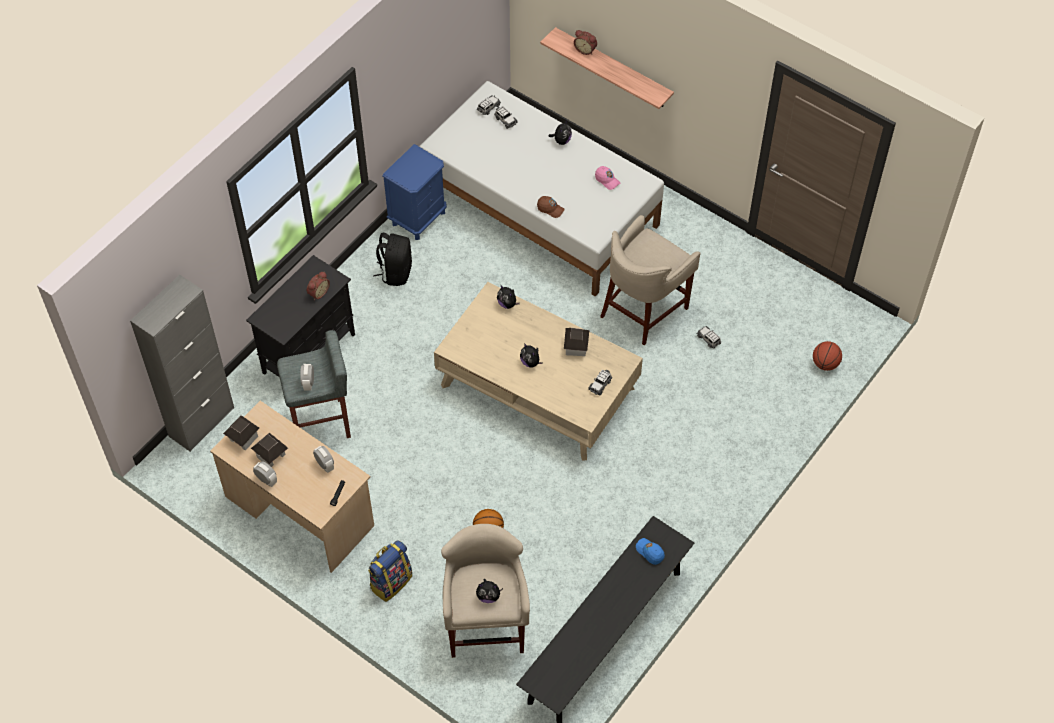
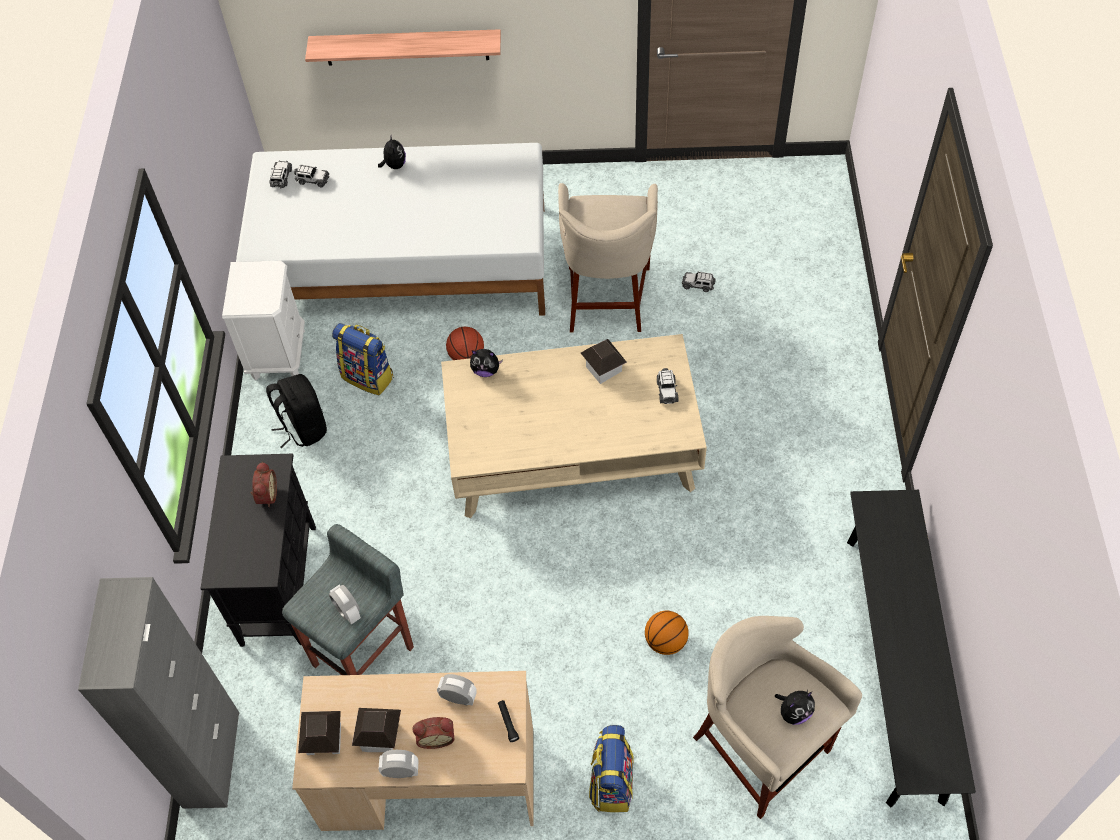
camera: 35 degrees left, 0 degrees up
blue nightstand [382,144,447,240] -> white nightstand [222,261,305,380]
plush toy [520,343,543,367] -> none
brown cap [537,196,565,218] -> none
alarm clock [574,30,597,55] -> alarm clock moved to [412,717,454,749]
pink cap [595,166,620,190] -> none
blue cap [636,538,665,565] -> none
basketball [813,341,842,371] -> basketball moved to [446,327,484,360]
none -> backpack [332,323,394,395]

